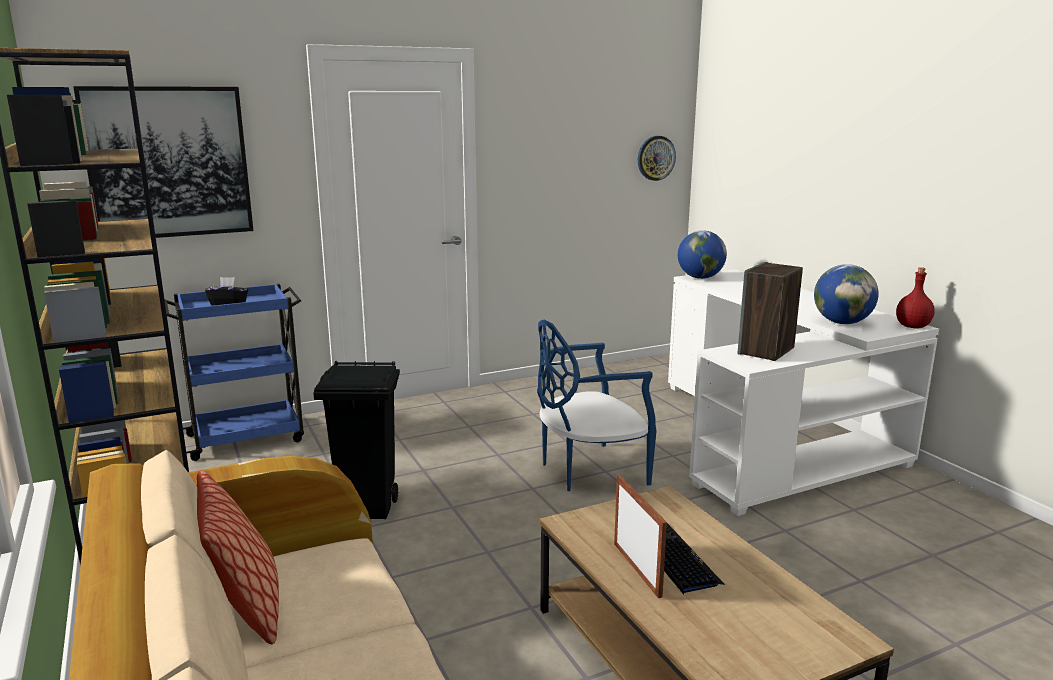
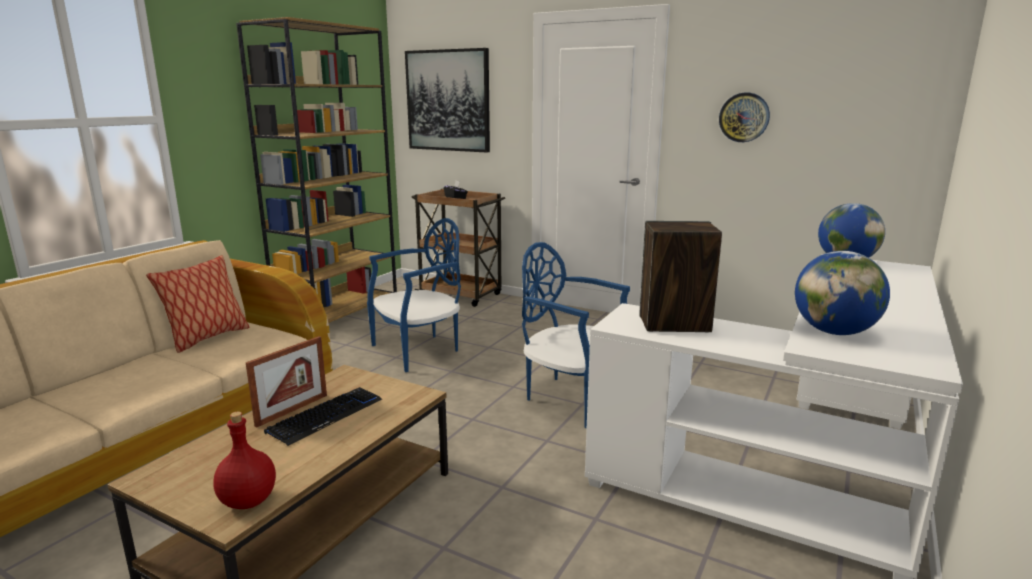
camera: 55 degrees right, 0 degrees up
blue cart [165,284,304,461] -> brown cart [412,189,505,307]
black trash can [313,361,400,519] -> blue chair [367,218,461,372]
wall clock [638,136,676,181] -> wall clock moved to [719,93,770,142]
red bottle [896,267,935,328] -> red bottle moved to [213,412,276,509]

